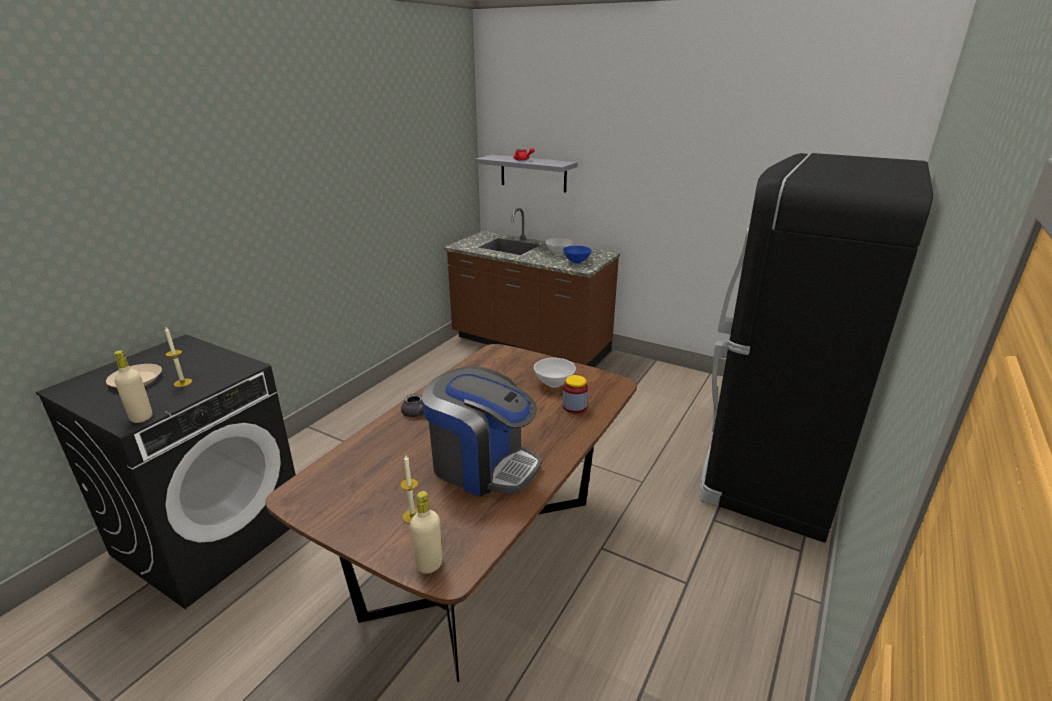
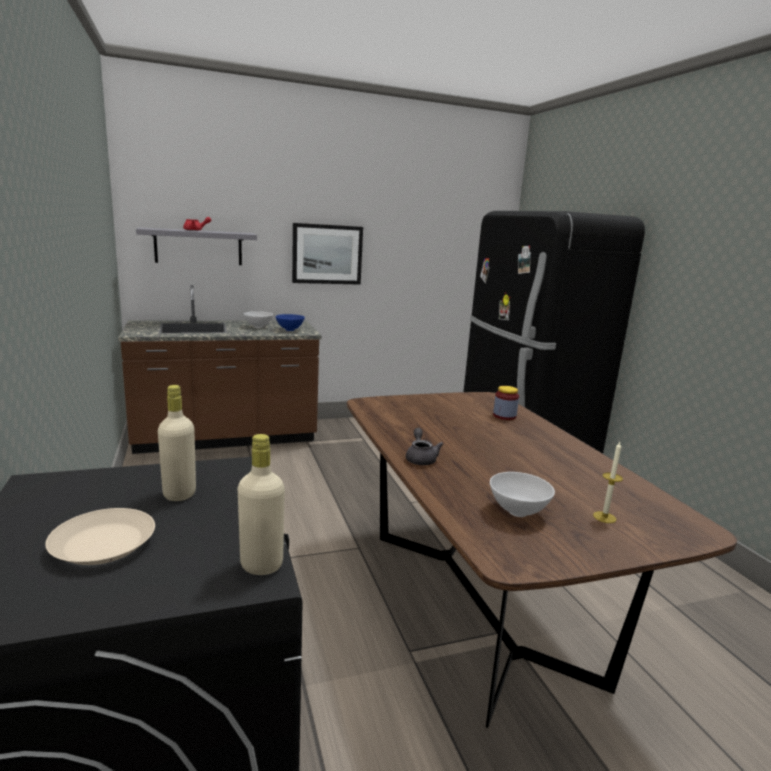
camera: 50 degrees left, 10 degrees down
candle [165,327,192,387] -> none
beige bottle [410,491,442,574] -> beige bottle moved to [158,385,196,501]
coffee machine [422,366,542,497] -> none
white bowl [534,358,576,388] -> white bowl moved to [490,472,555,517]
none -> picture [292,223,363,285]

